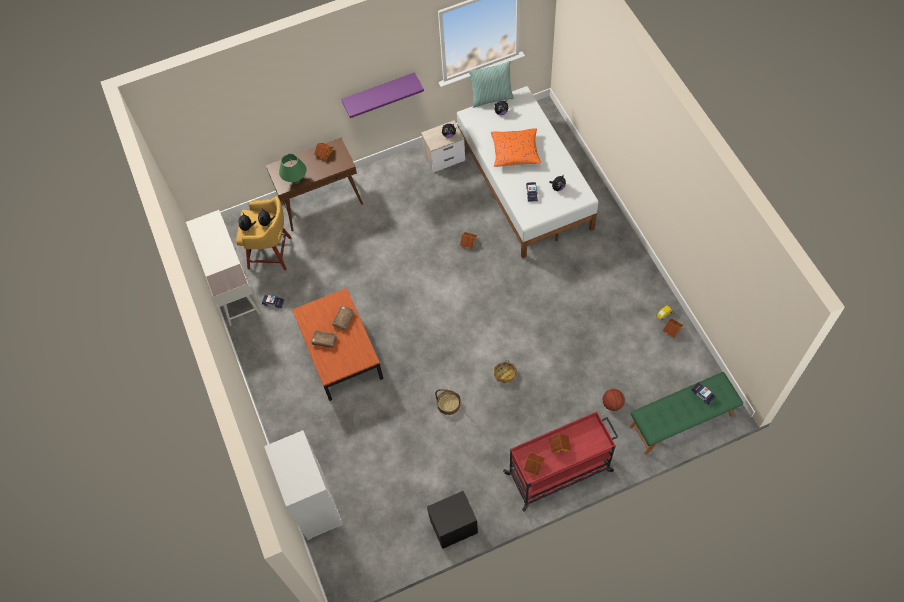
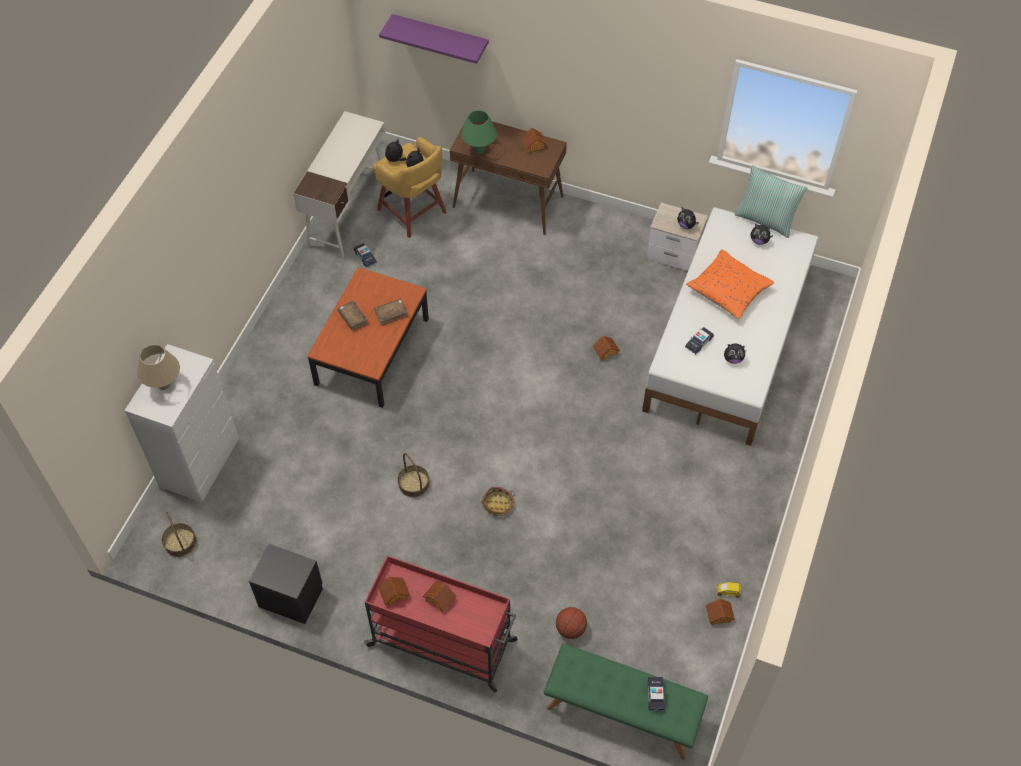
camera: 40 degrees right, 5 degrees down
purple shelf [341,72,424,118] -> purple shelf moved to [379,14,489,64]
none -> beige table lamp [137,344,180,390]
none -> basket [162,512,196,557]

